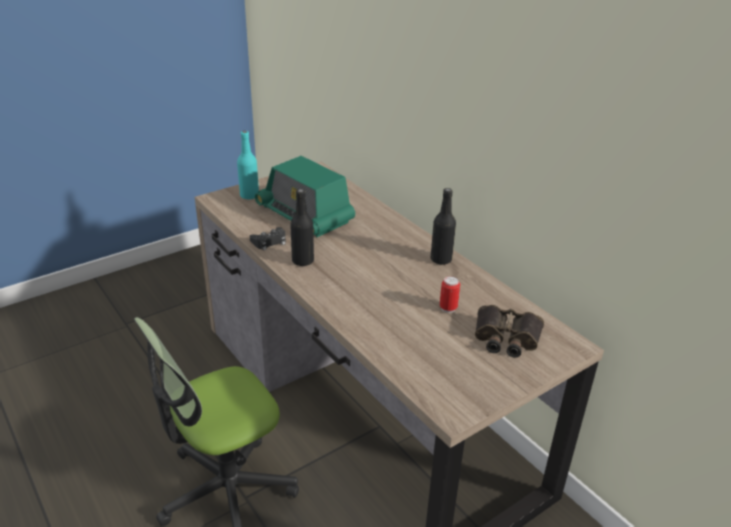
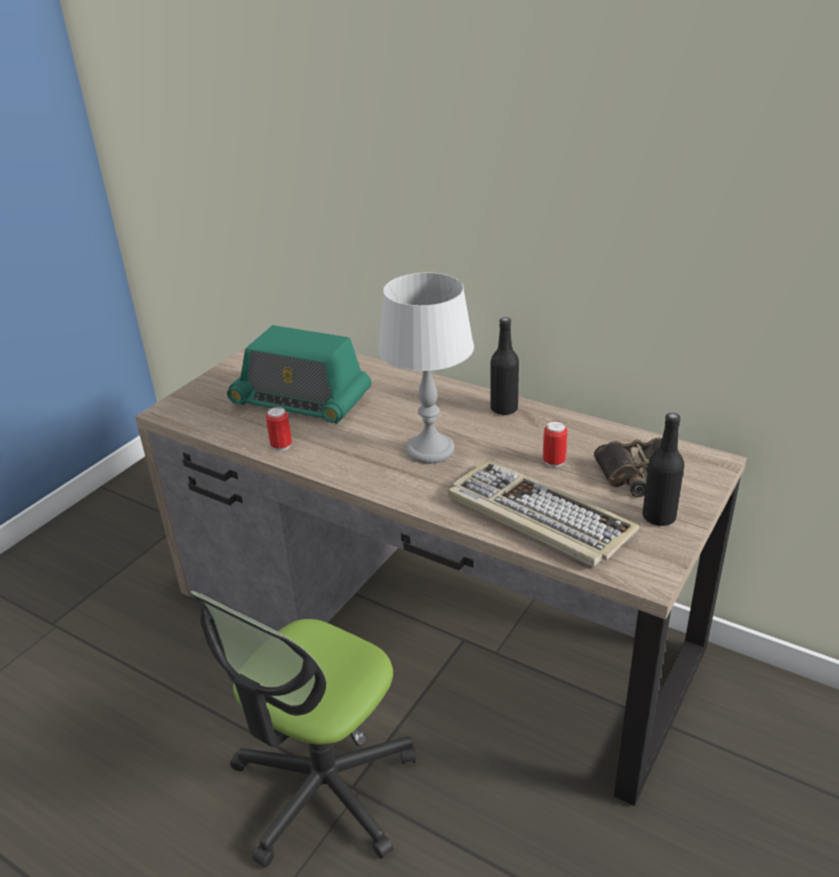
camera: 20 degrees left, 0 degrees up
turquoise bottle [237,131,259,200] -> none
black game controller [250,227,286,251] -> can [266,407,292,451]
black bottle [290,189,314,266] -> black bottle moved to [642,413,685,526]
none -> grey table lamp [378,272,474,464]
none -> keyboard [448,460,639,567]

